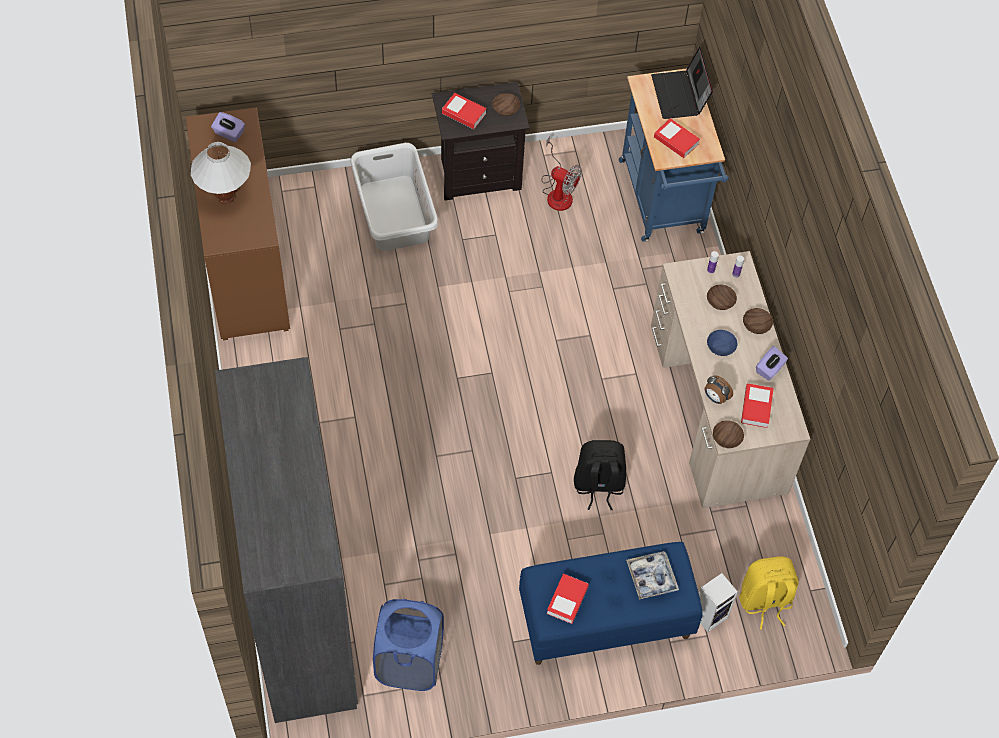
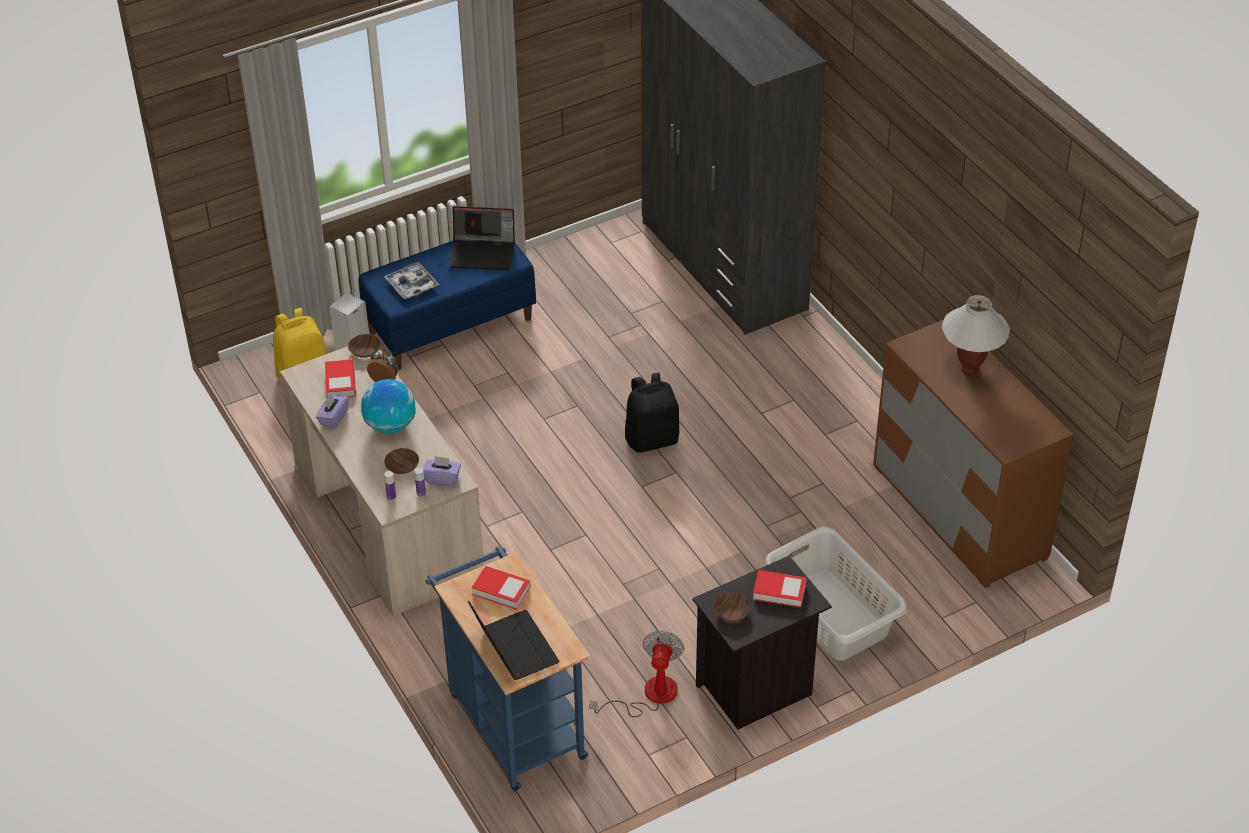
camera: 165 degrees right, 15 degrees down
purple tissue box [211,112,245,142] -> purple tissue box moved to [423,456,461,486]
blue laundry basket [373,599,444,691] -> none
fan [541,136,581,211] -> fan turned 90 degrees clockwise [589,630,684,717]
book [547,574,589,624] -> laptop [449,206,514,270]
black backpack [574,440,626,510] -> black backpack moved to [625,372,680,453]
blue bowl [707,330,737,356] -> globe [361,379,416,433]
brown bowl [743,308,773,334] -> none

